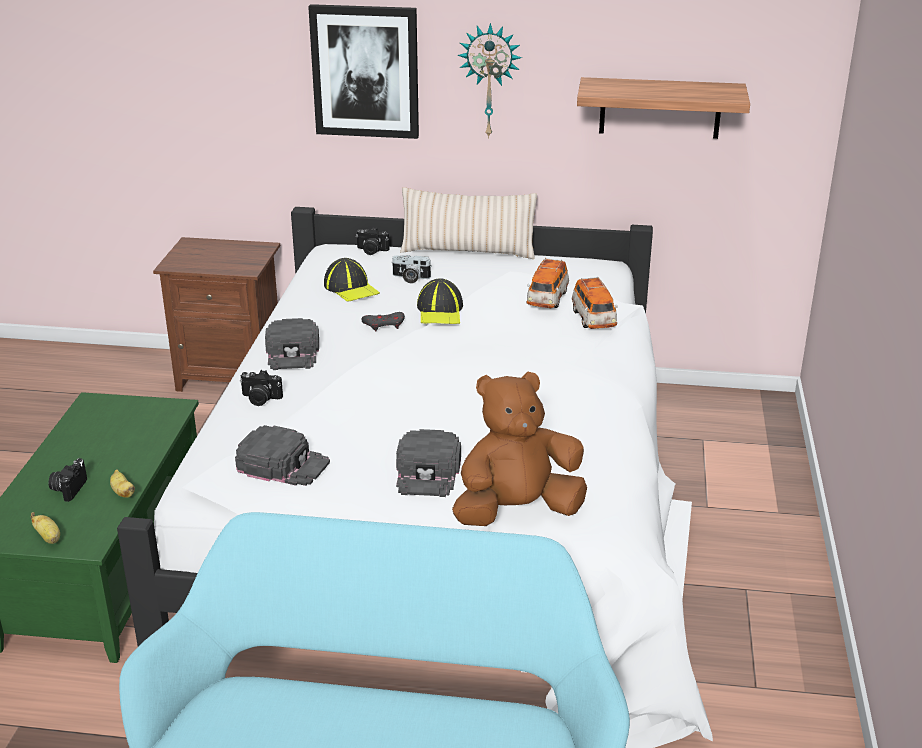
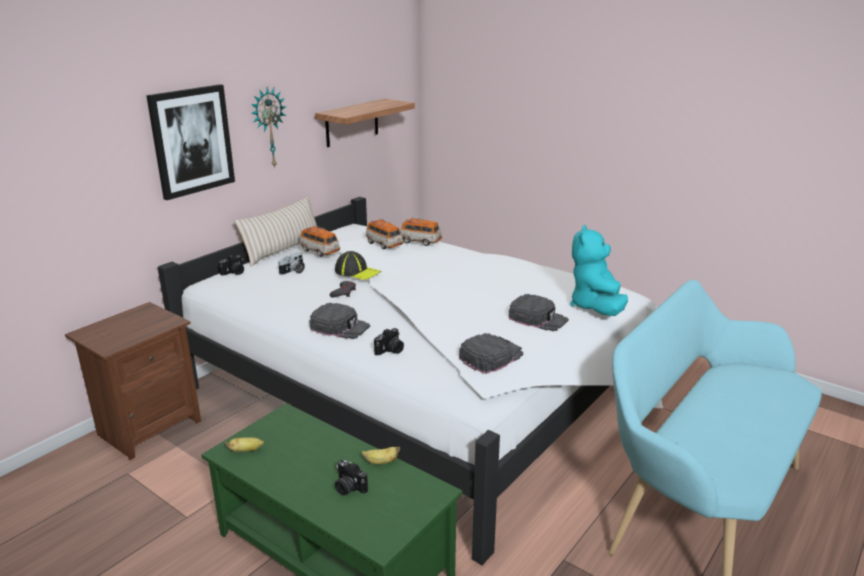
camera: 60 degrees left, 5 degrees down
banana [31,512,60,544] -> banana moved to [225,437,264,452]
cap [324,258,380,302] -> none
brown plush toy [452,371,587,526] -> turquoise plush toy [570,225,628,316]
none -> toy car [300,225,340,257]

